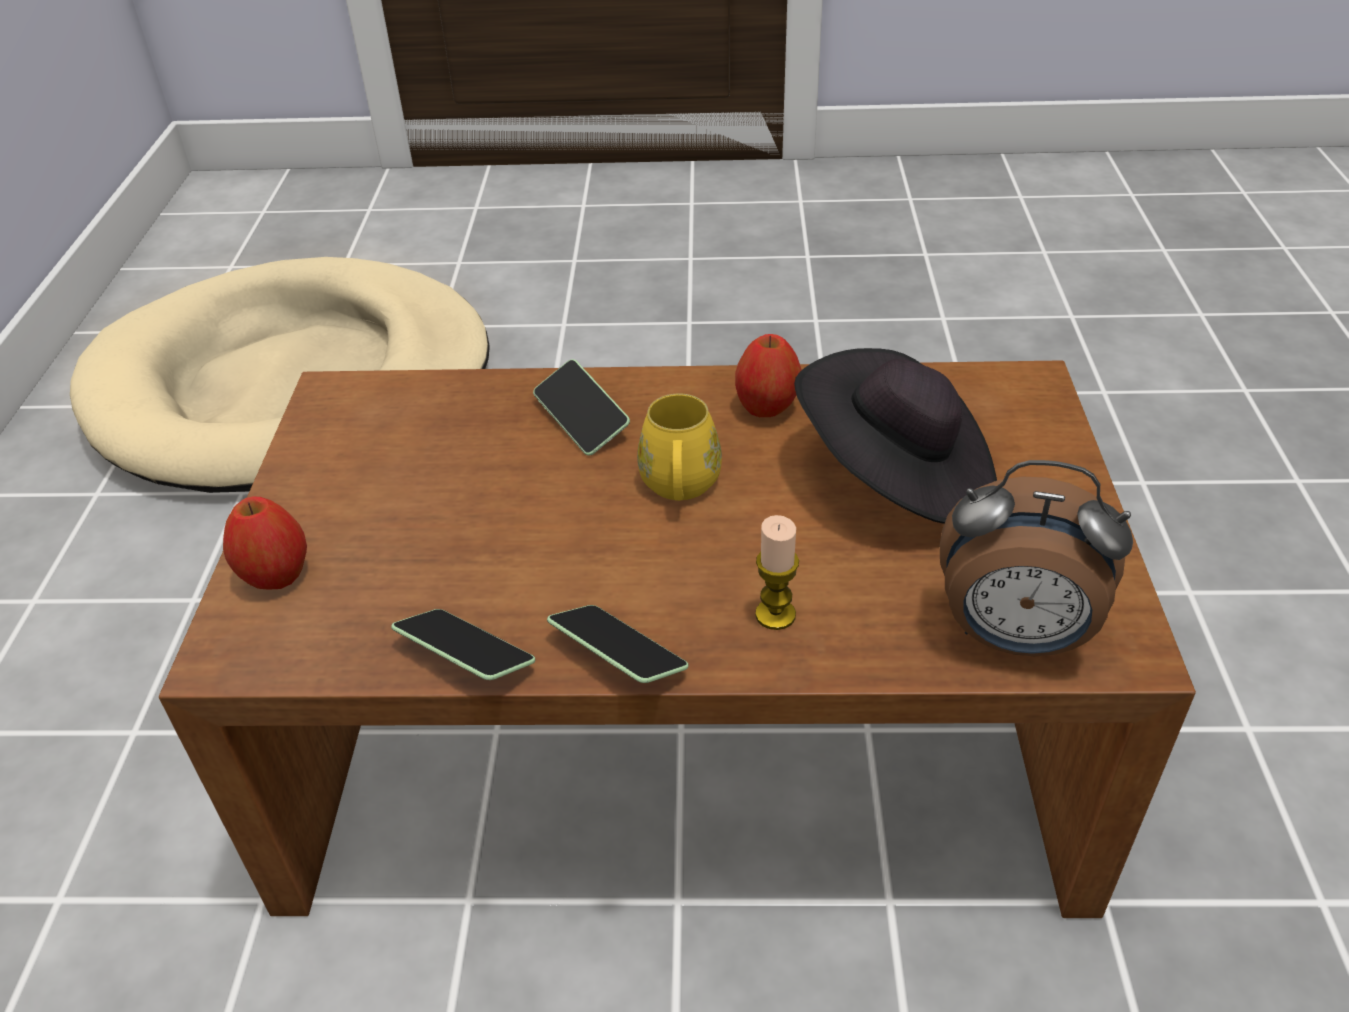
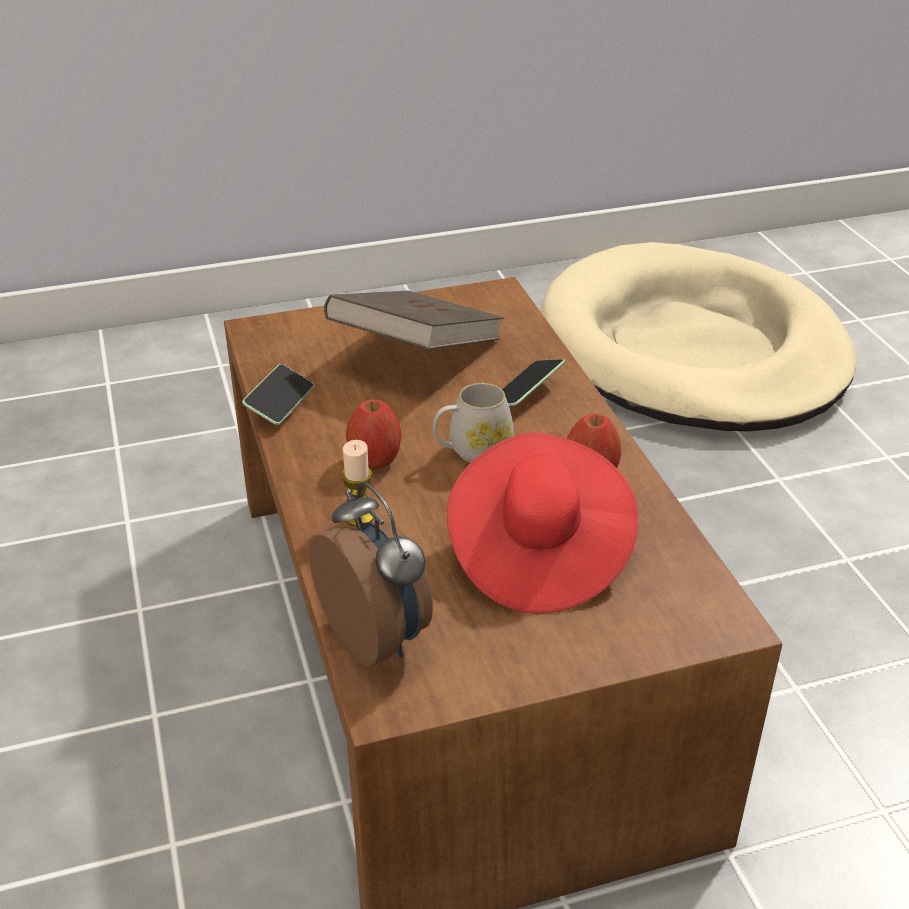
camera: 70 degrees right, 5 degrees down
apple [223,497,307,590] -> apple moved to [346,400,401,469]
phone [547,605,689,683] -> none
yellow mug [637,394,722,501] -> white mug [433,383,514,462]
black hat [794,348,997,524] -> red hat [447,432,638,614]
alarm clock [940,460,1133,656] -> alarm clock turned 150 degrees clockwise [309,482,433,666]
none -> brown book [324,291,504,350]

